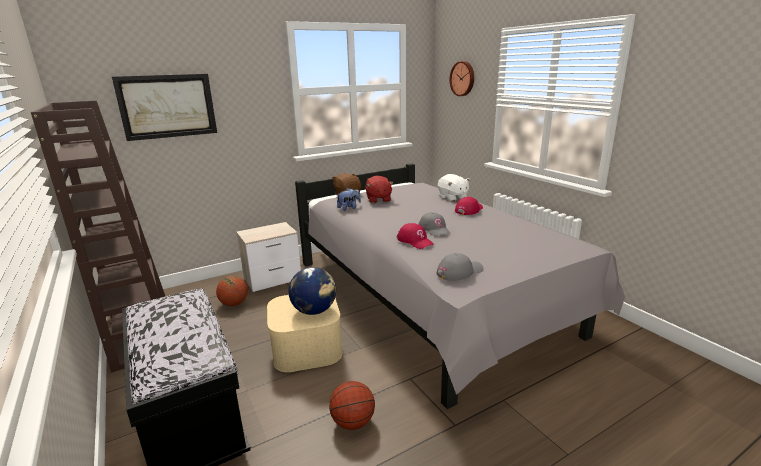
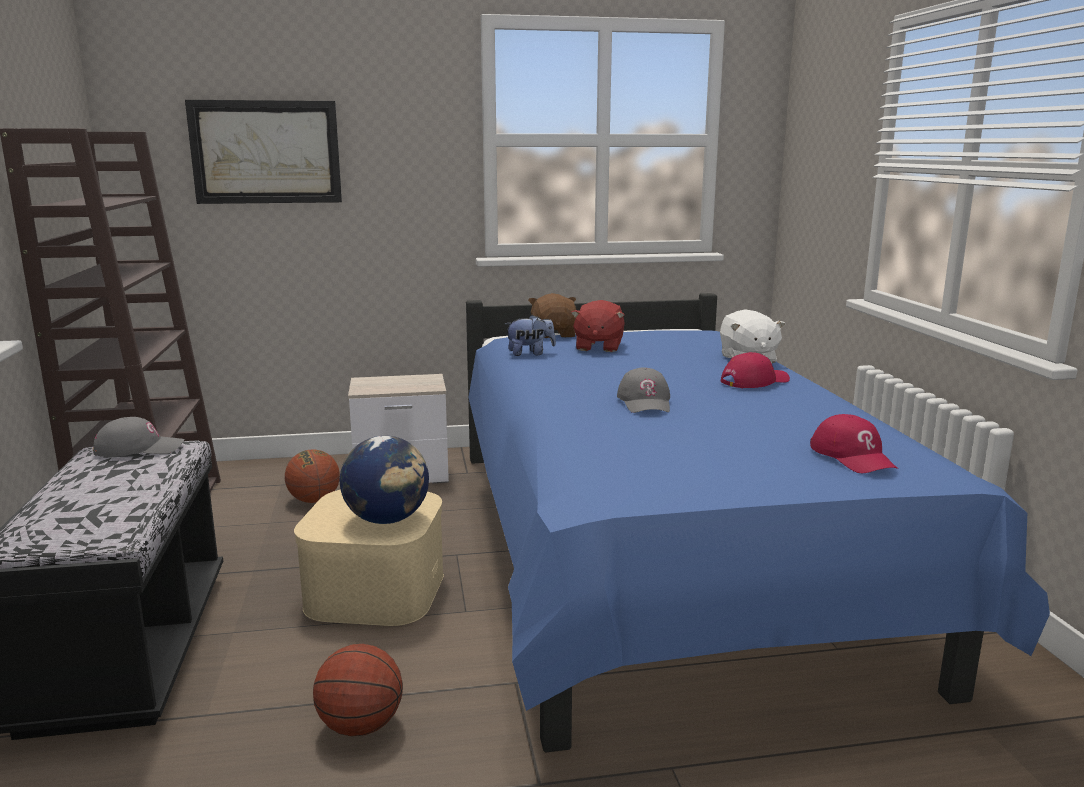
camera: 20 degrees right, 5 degrees down
grey bed [295,163,625,409] -> blue bed [466,293,1050,753]
red cap [397,223,434,249] -> red cap moved to [810,414,898,473]
grey cap [437,253,483,281] -> grey cap moved to [93,417,185,457]
wall clock [450,61,474,96] -> none

